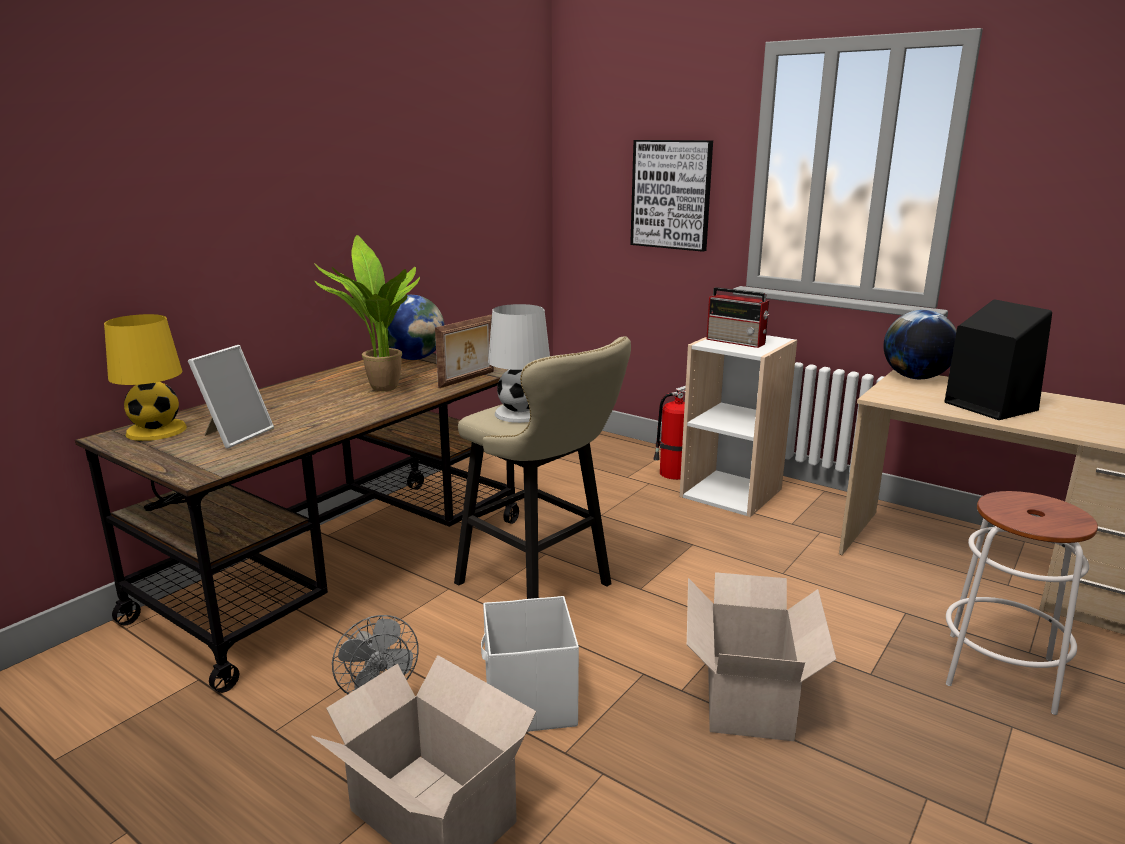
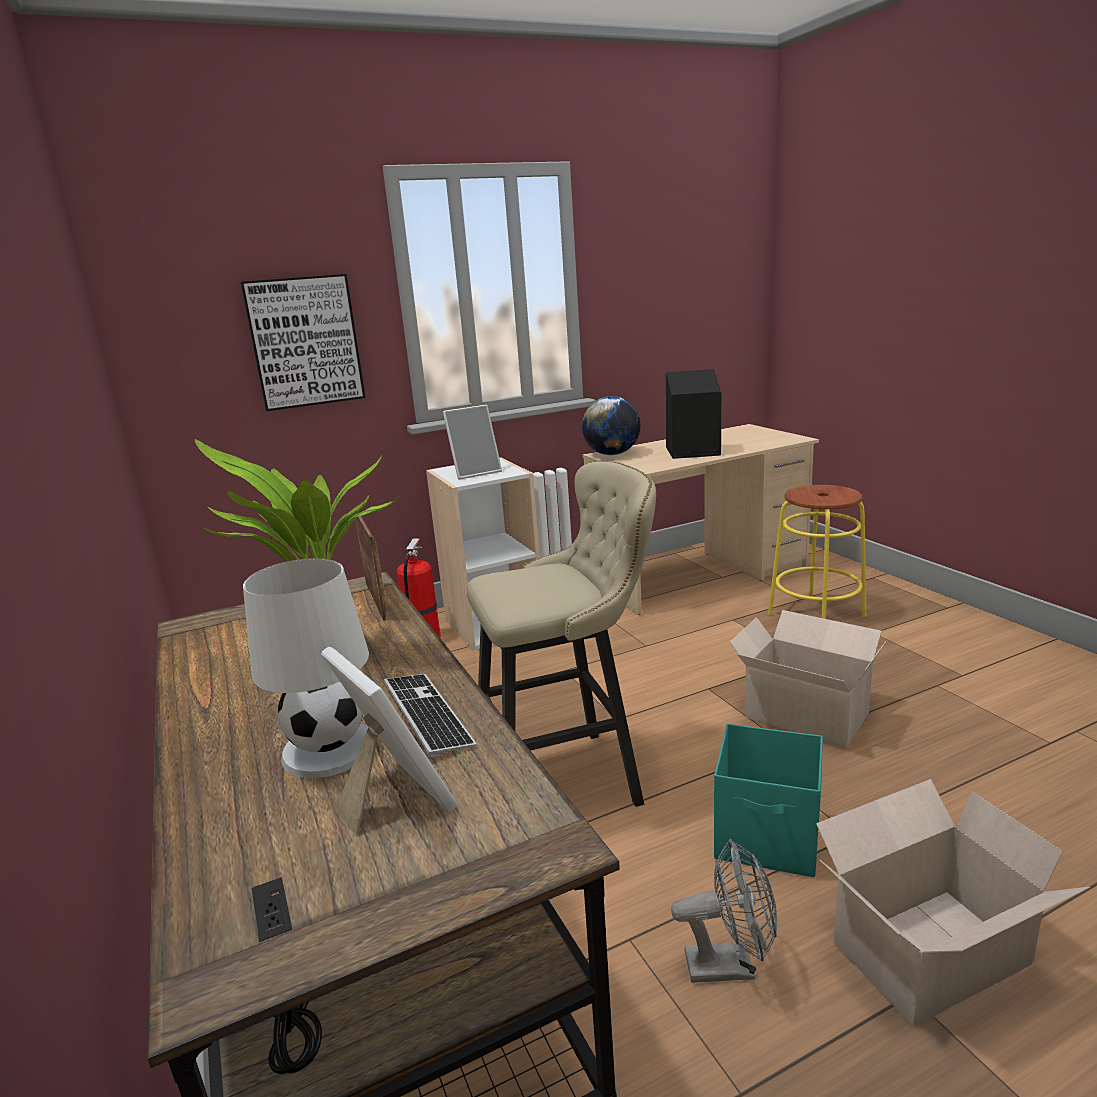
camera: 60 degrees left, 0 degrees up
yellow table lamp [104,314,187,441] -> none
globe [382,295,444,360] -> none
white storage box [481,596,579,732] -> turquoise storage box [714,724,823,877]
white table lamp [488,304,550,423] -> white table lamp moved to [243,558,369,778]
radio [706,287,770,348] -> picture frame [443,405,502,480]
white stool [946,491,1098,715] -> yellow stool [768,485,866,619]
none -> keyboard [384,674,476,758]

